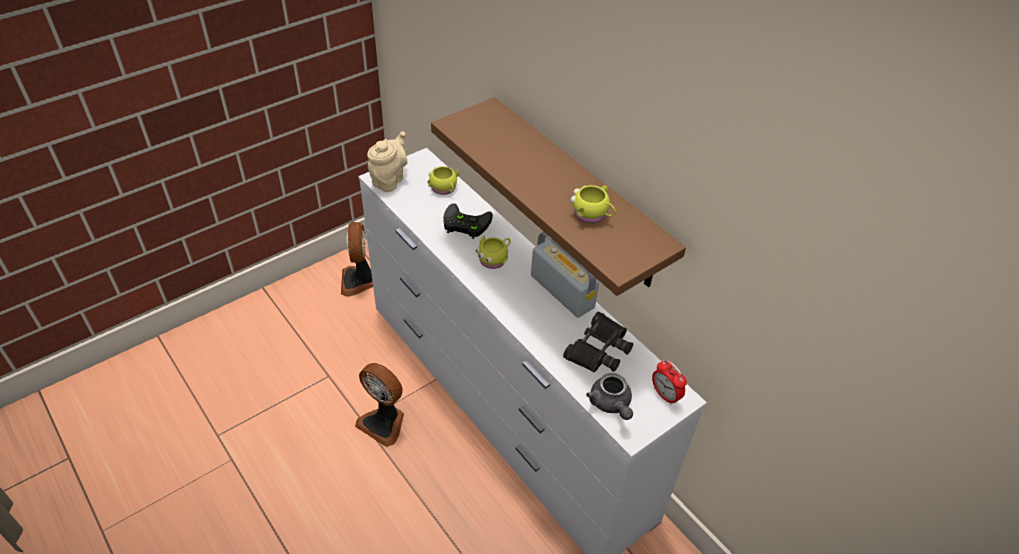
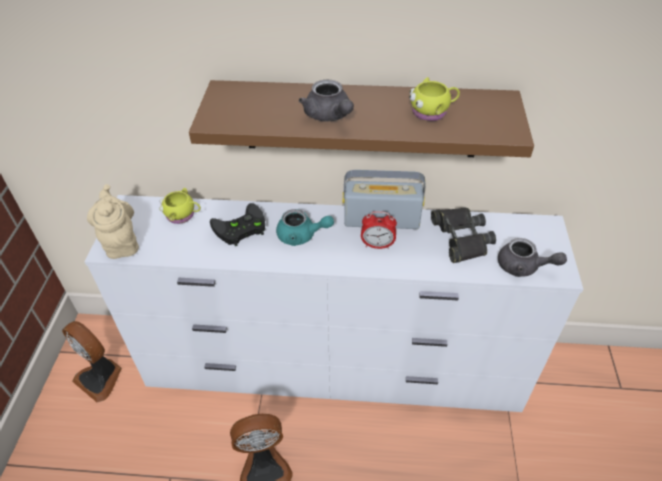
camera: 45 degrees left, 0 degrees up
yellow mug [476,235,511,269] -> turquoise teapot [276,209,334,246]
alarm clock [652,360,687,405] -> alarm clock moved to [361,211,397,249]
none -> grey teapot [299,80,354,122]

